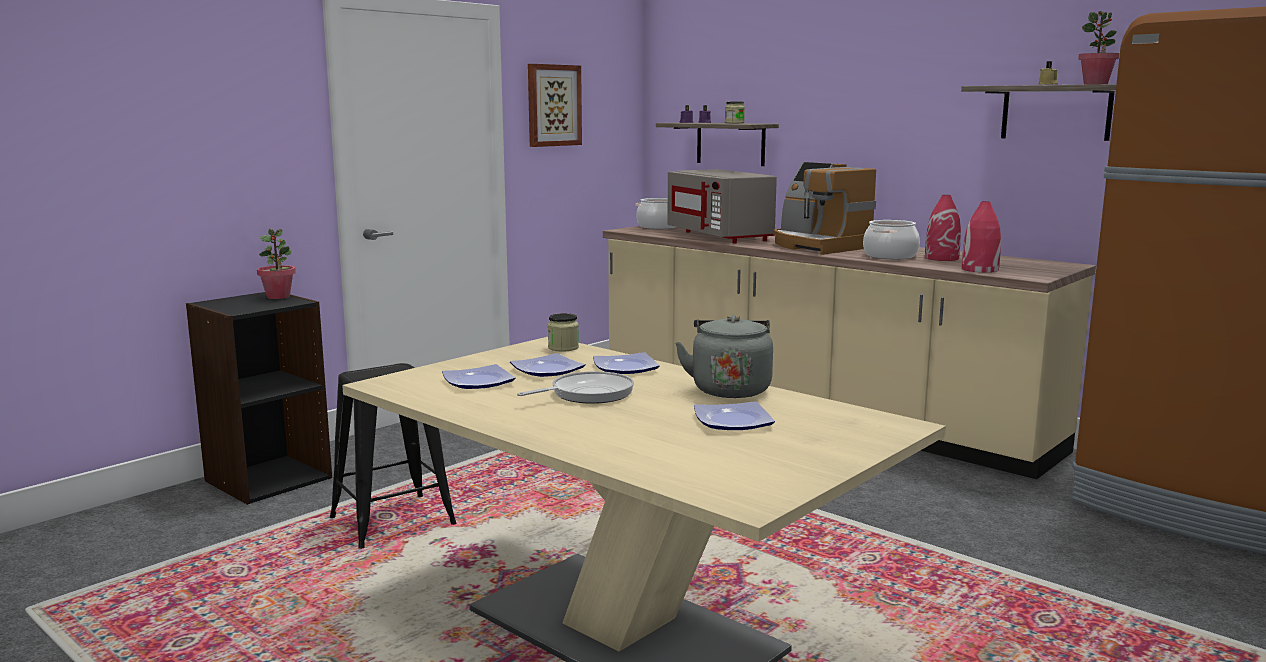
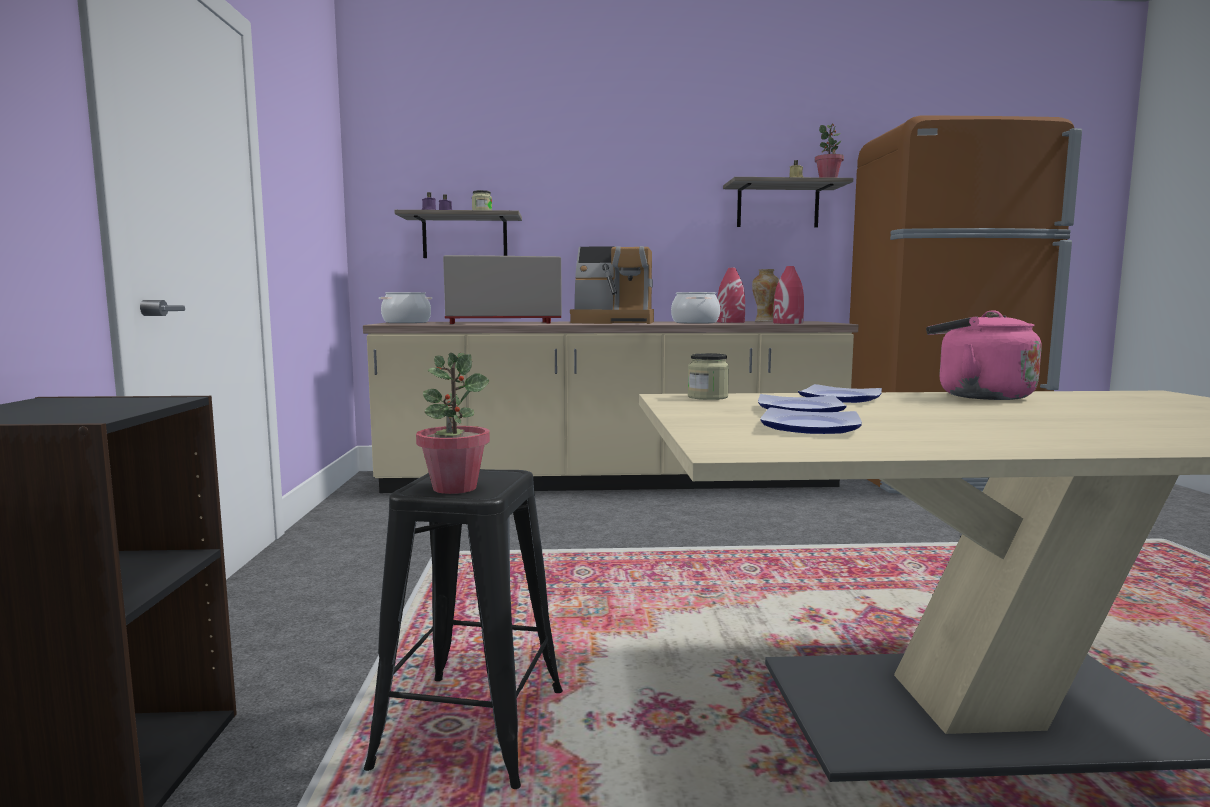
camera: 45 degrees left, 5 degrees down
potted plant [257,229,296,299] -> potted plant moved to [416,353,490,494]
frying pan [517,371,634,404] -> none
picture [528,64,582,147] -> none
grey microwave [667,169,777,243] -> grey microwave turned 150 degrees clockwise [443,255,562,324]
grey kettle [675,315,773,398] -> pink kettle [926,310,1041,400]
plate [694,402,775,430] -> none
none -> vase [752,269,779,322]

